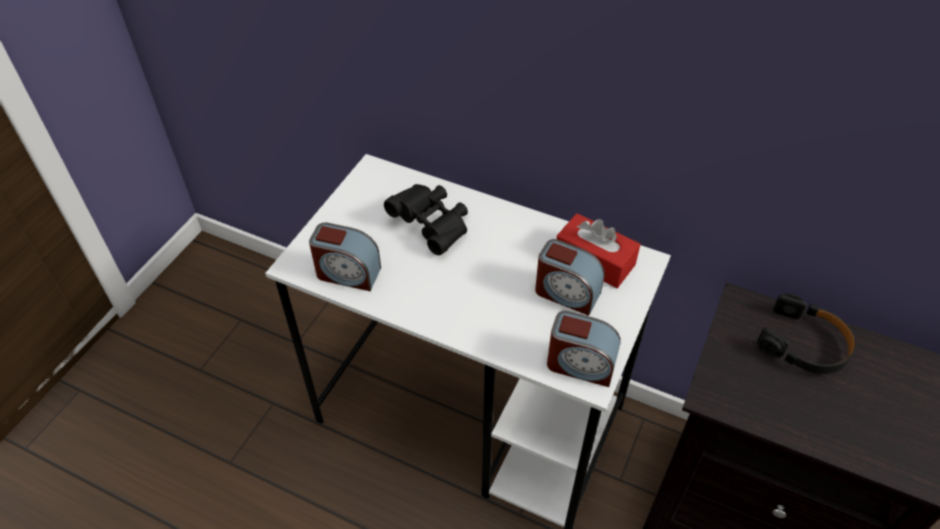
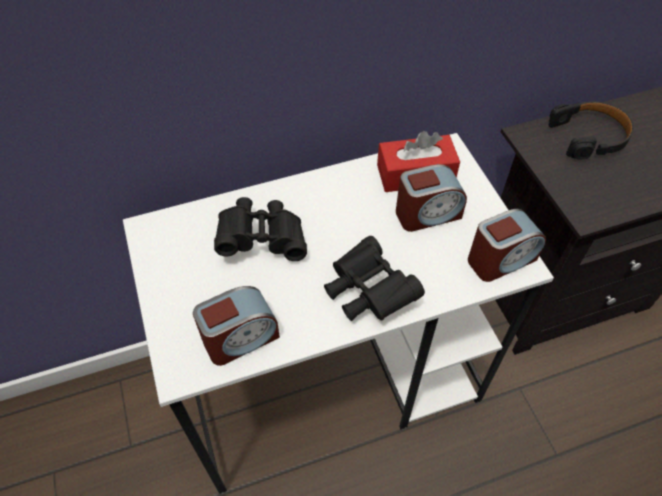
camera: 45 degrees left, 5 degrees up
none -> black binoculars [324,236,425,321]

